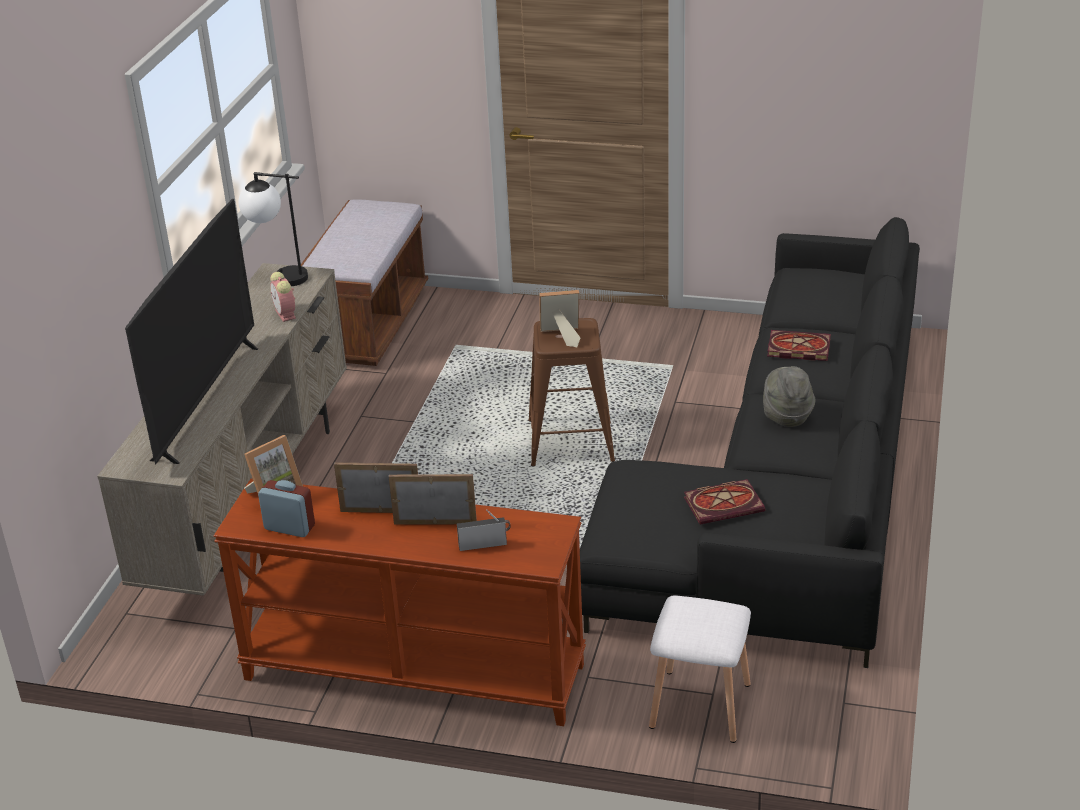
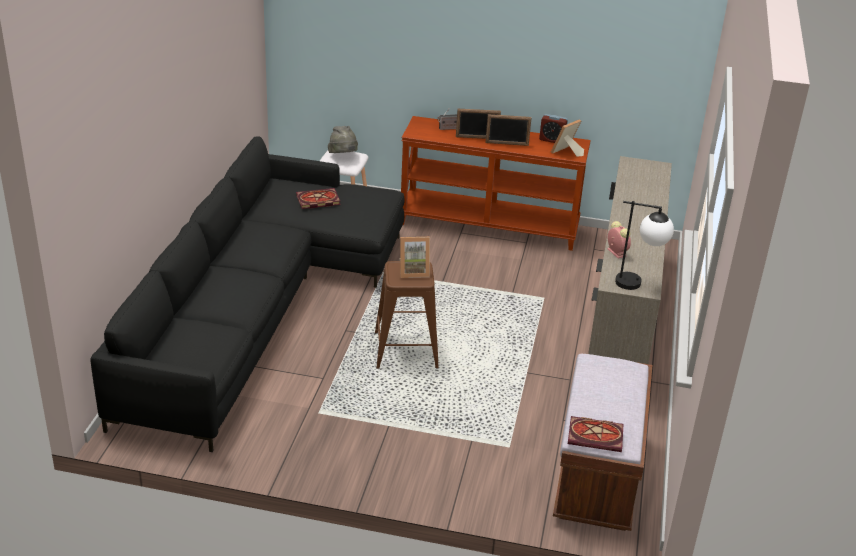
camera: 175 degrees right, 0 degrees up
television [125,199,258,465] -> none
grey hat [763,366,816,427] -> grey hat moved to [328,126,358,153]
book [767,330,831,361] -> book moved to [568,416,624,452]

